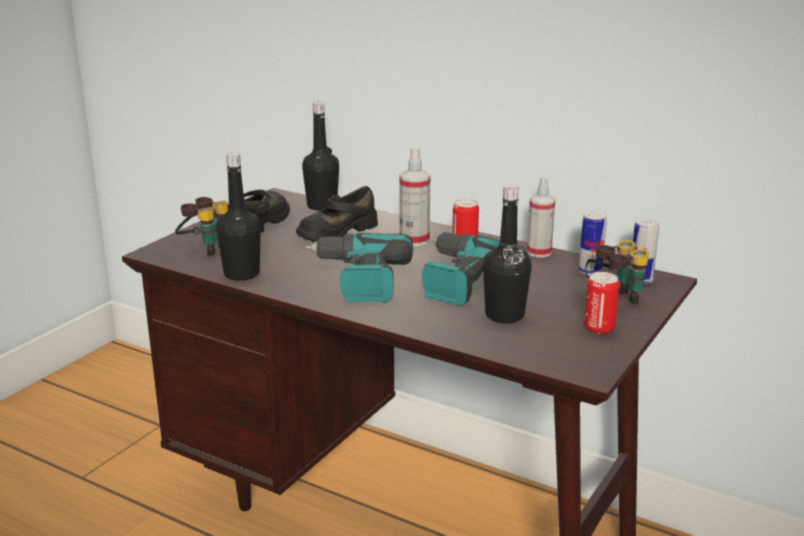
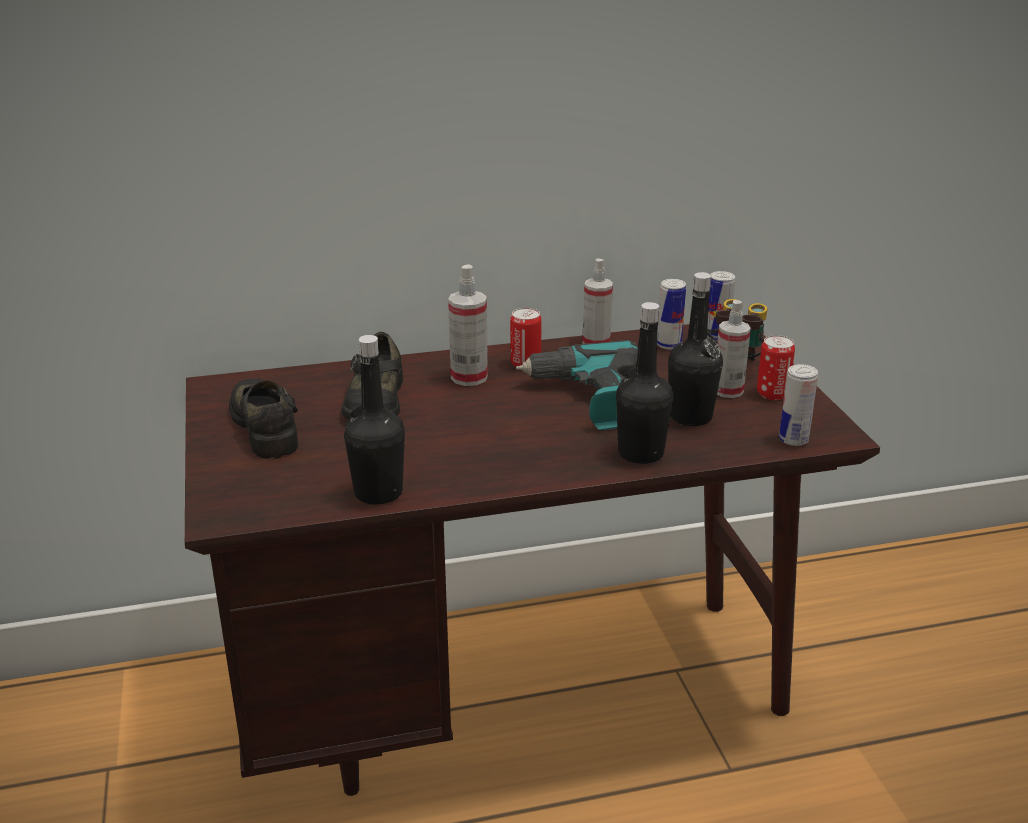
camera: 45 degrees left, 5 degrees up
binoculars [175,197,228,257] -> none
black bottle [302,102,339,211] -> black bottle moved to [616,302,673,464]
power drill [306,233,413,303] -> none
none -> spray bottle [717,300,751,398]
none -> can [779,364,818,446]

